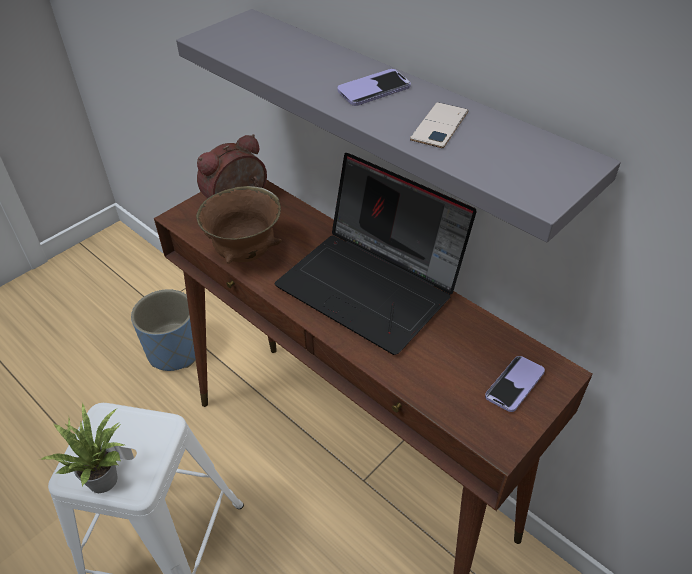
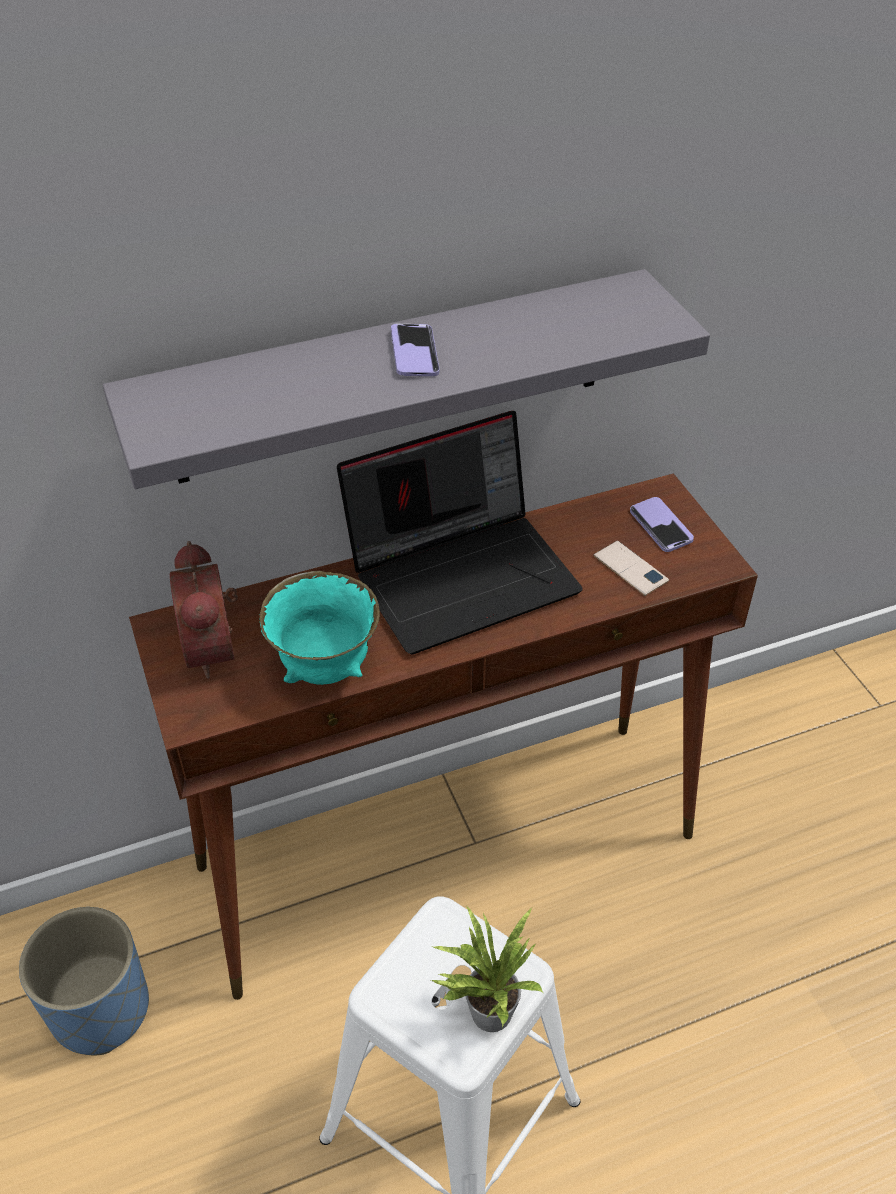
camera: 65 degrees left, 0 degrees up
brown bowl [196,186,282,264] -> turquoise bowl [259,571,380,685]
phone [410,102,468,148] -> phone moved to [594,541,669,596]

